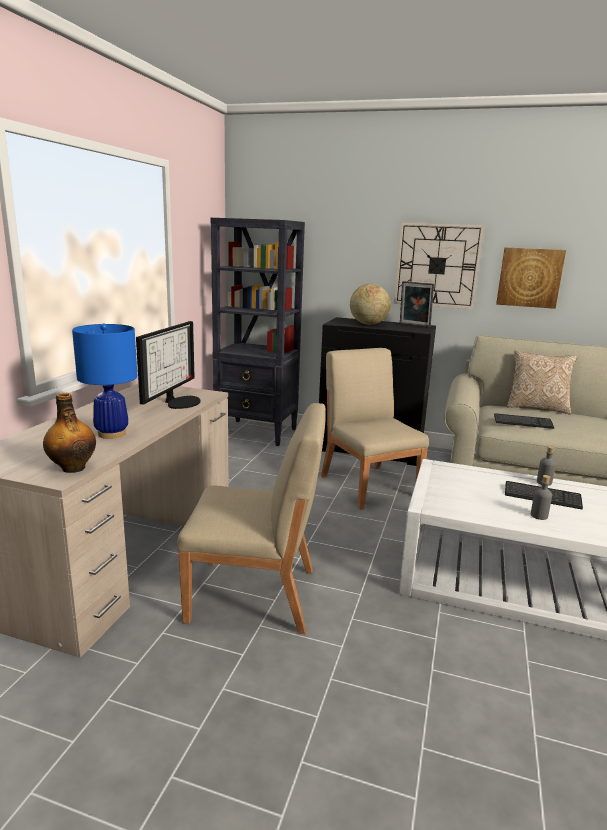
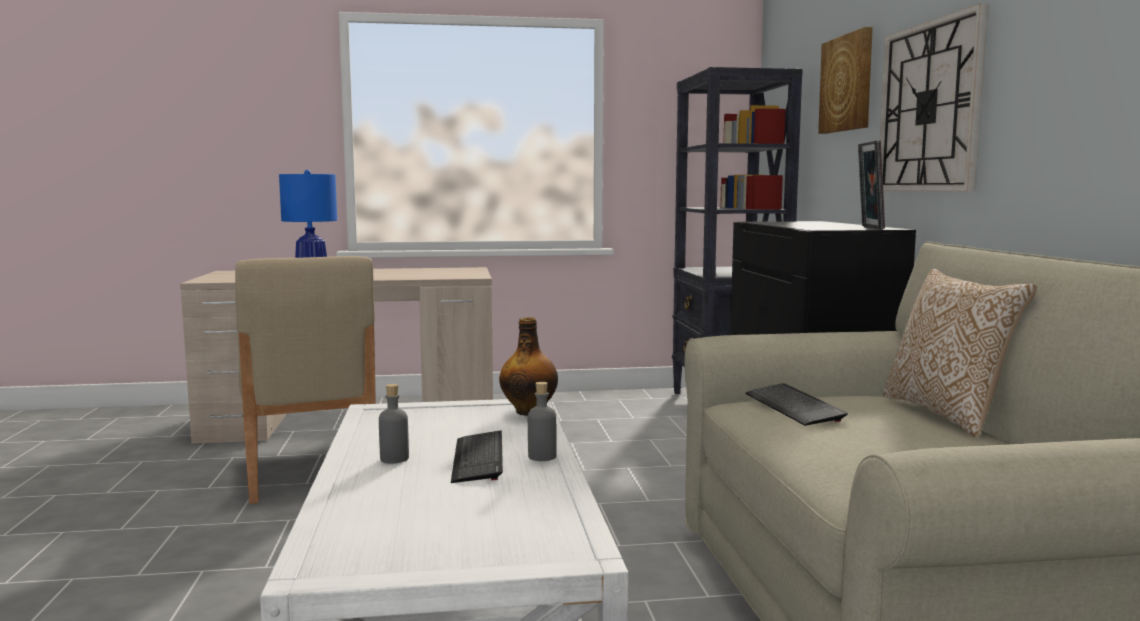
camera: 65 degrees right, 10 degrees down
bottle [43,393,96,473] -> bottle moved to [499,317,558,416]
monitor [136,321,201,409] -> none
beige chair [321,348,429,510] -> none
globe [350,284,391,325] -> none
picture [496,248,566,309] -> picture moved to [818,27,873,134]

